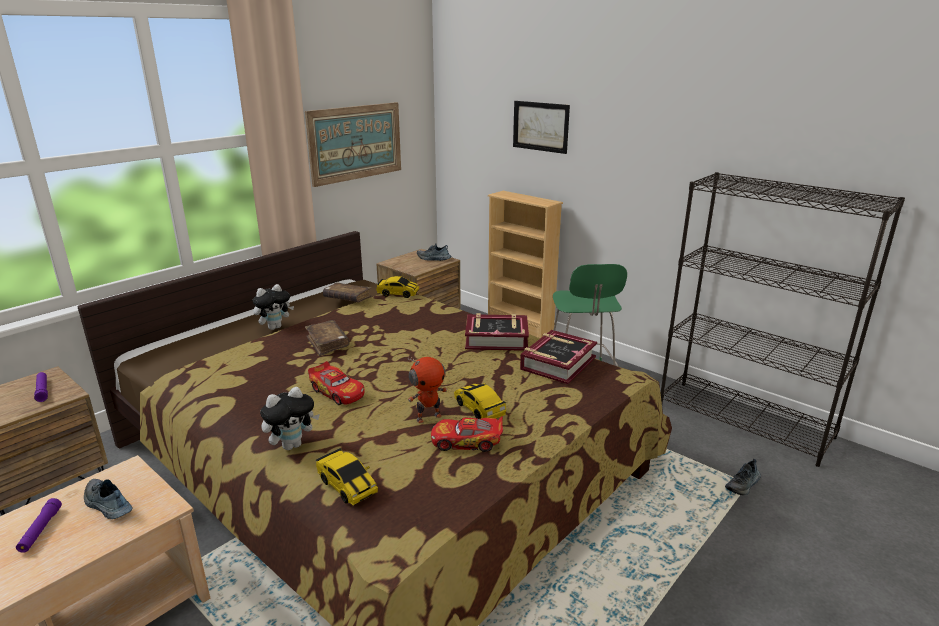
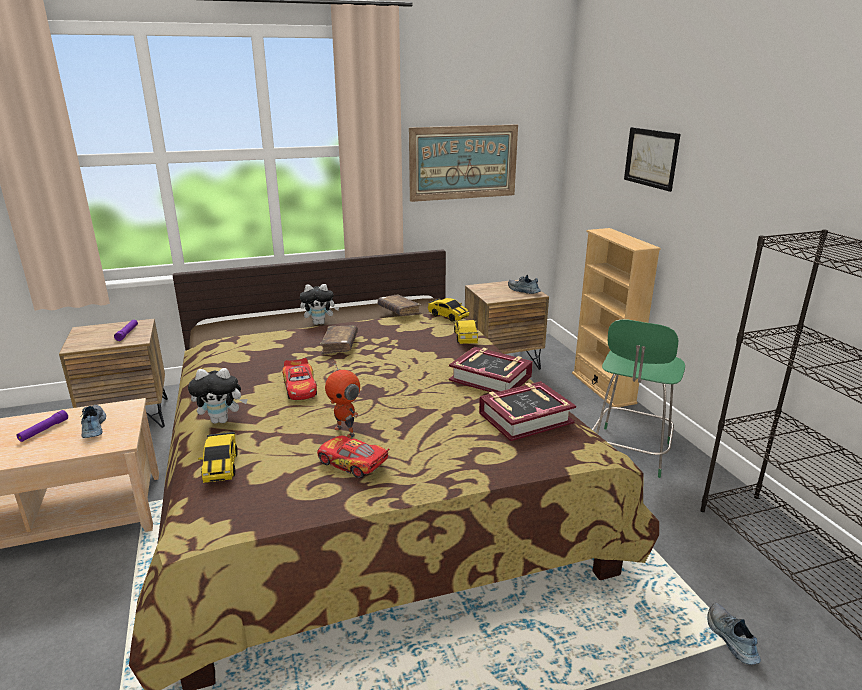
camera: 30 degrees right, 0 degrees up
toy robot [408,356,447,423] -> toy robot turned 45 degrees clockwise [325,360,360,438]
toy car [454,383,506,419] -> toy car moved to [453,320,478,344]
shoe [725,459,761,495] -> shoe turned 90 degrees clockwise [707,603,761,665]

